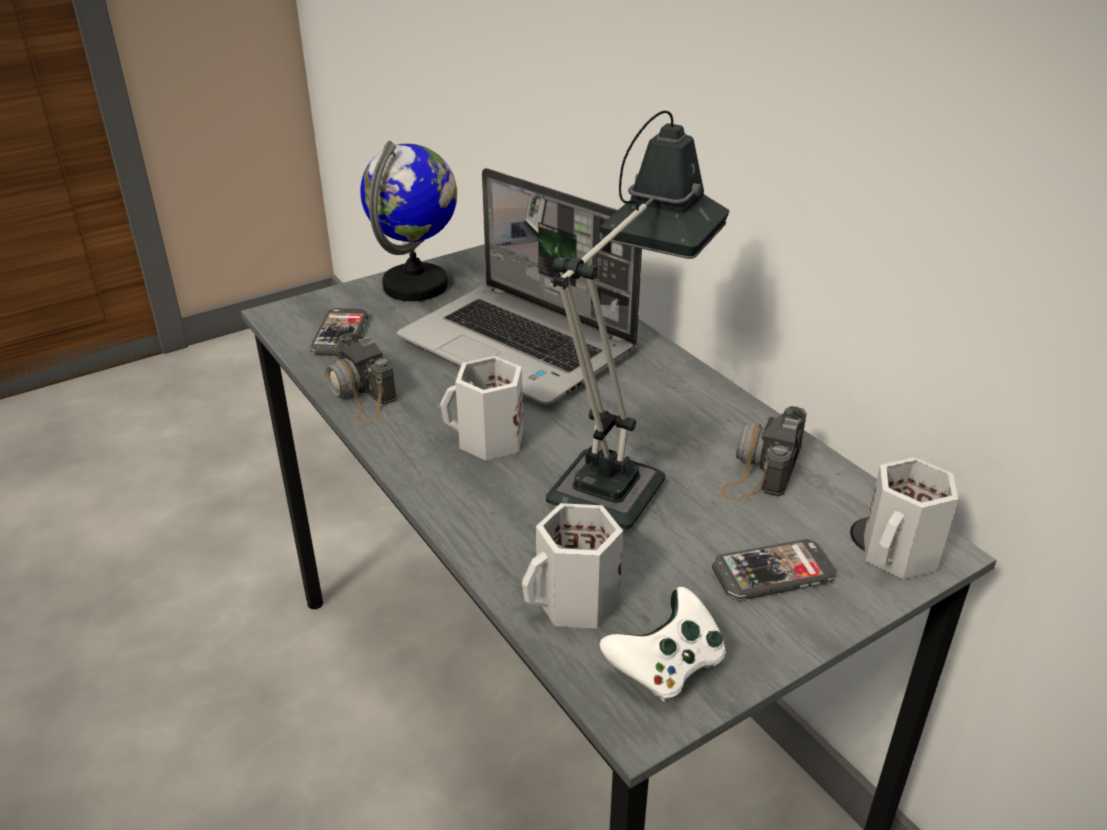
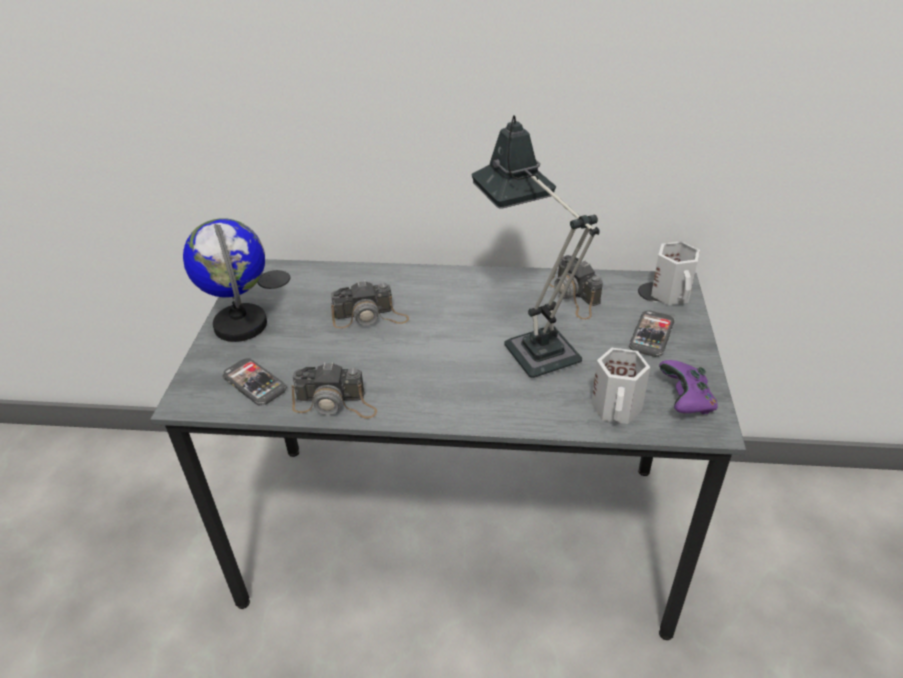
camera: 50 degrees left, 5 degrees up
laptop [397,168,642,405] -> camera [331,280,409,328]
white mug [440,356,523,461] -> none
white game controller [600,587,726,702] -> purple game controller [659,360,718,414]

